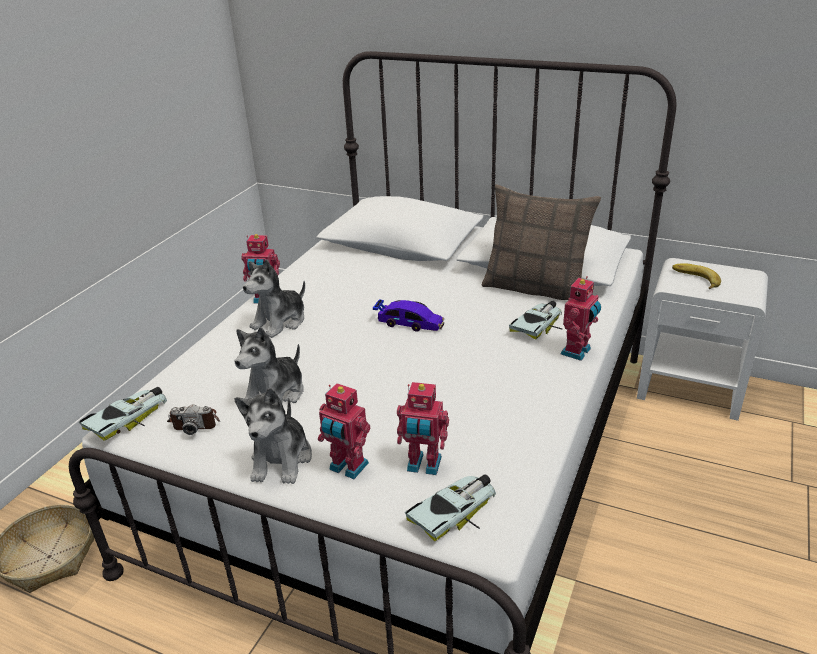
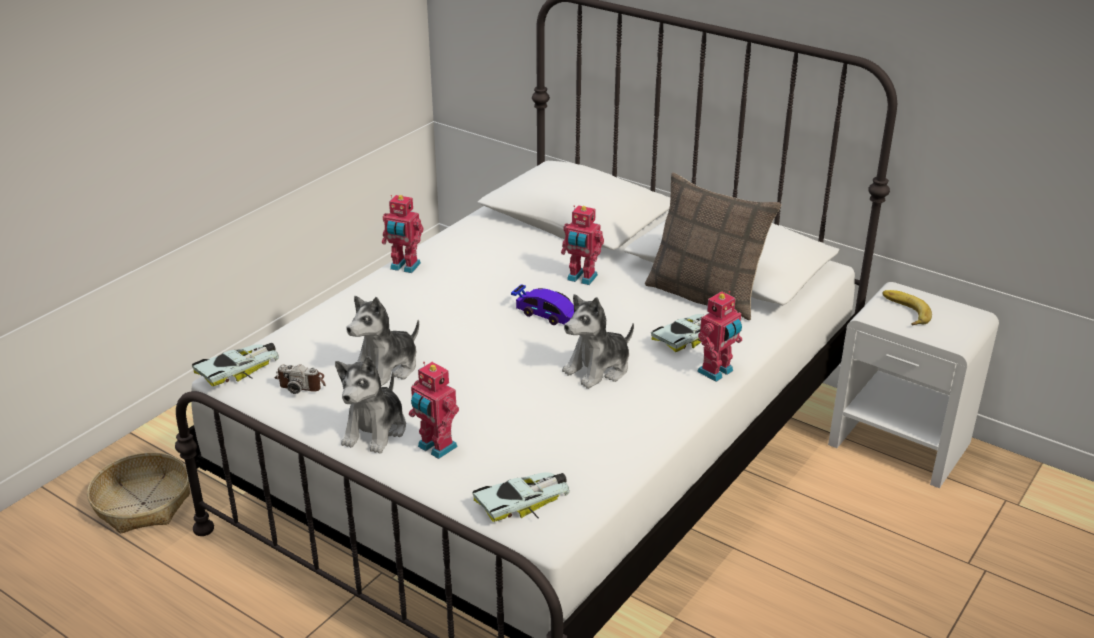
camera: 10 degrees right, 0 degrees up
plush toy [243,259,305,338] -> plush toy moved to [562,294,634,389]
toy robot [397,382,449,475] -> toy robot moved to [561,205,604,285]

